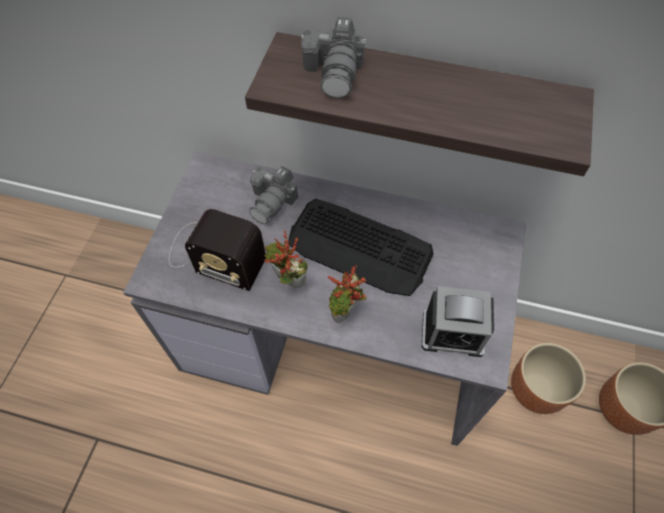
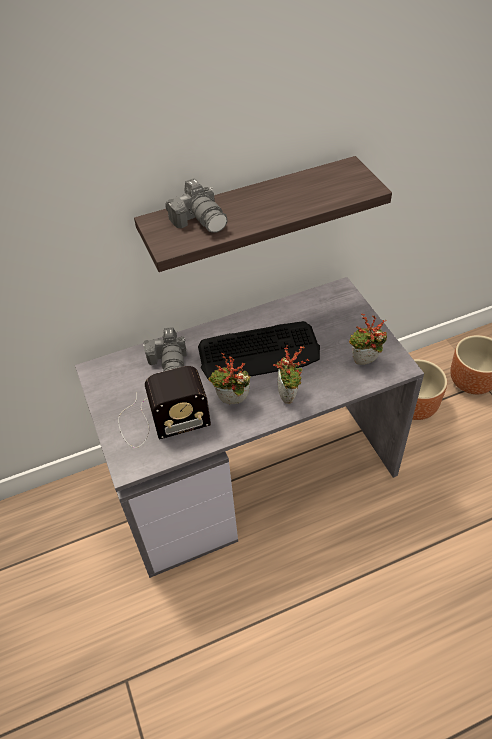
camera: 35 degrees left, 10 degrees down
alarm clock [422,286,494,357] -> potted plant [349,314,387,365]

